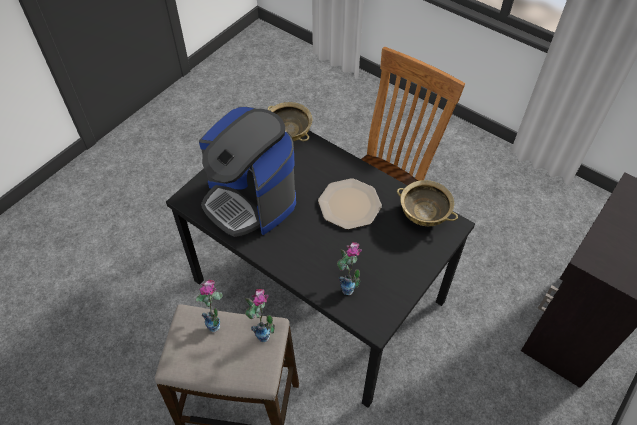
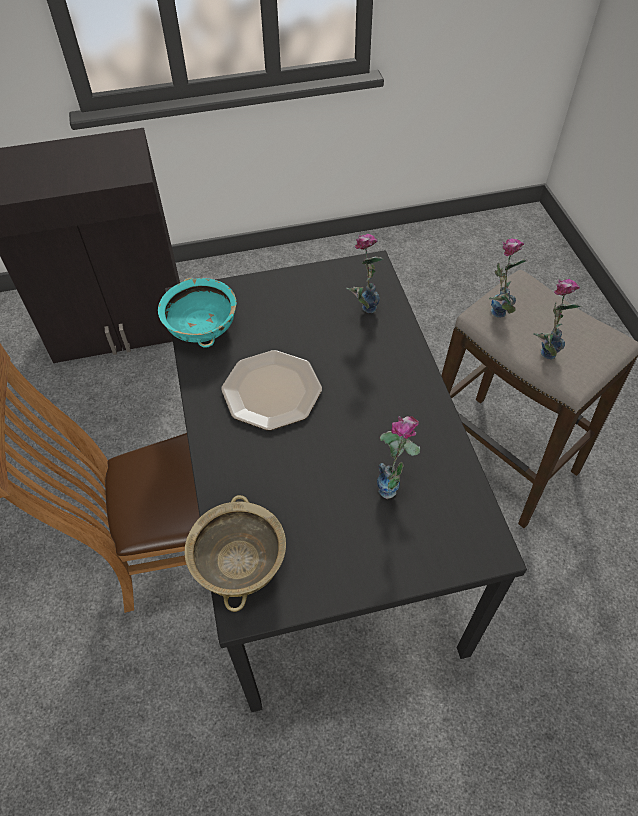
camera: 140 degrees left, 0 degrees up
coffee machine [199,107,296,237] -> vase [377,416,420,499]
beige bowl [397,180,458,226] -> turquoise bowl [158,278,236,348]

